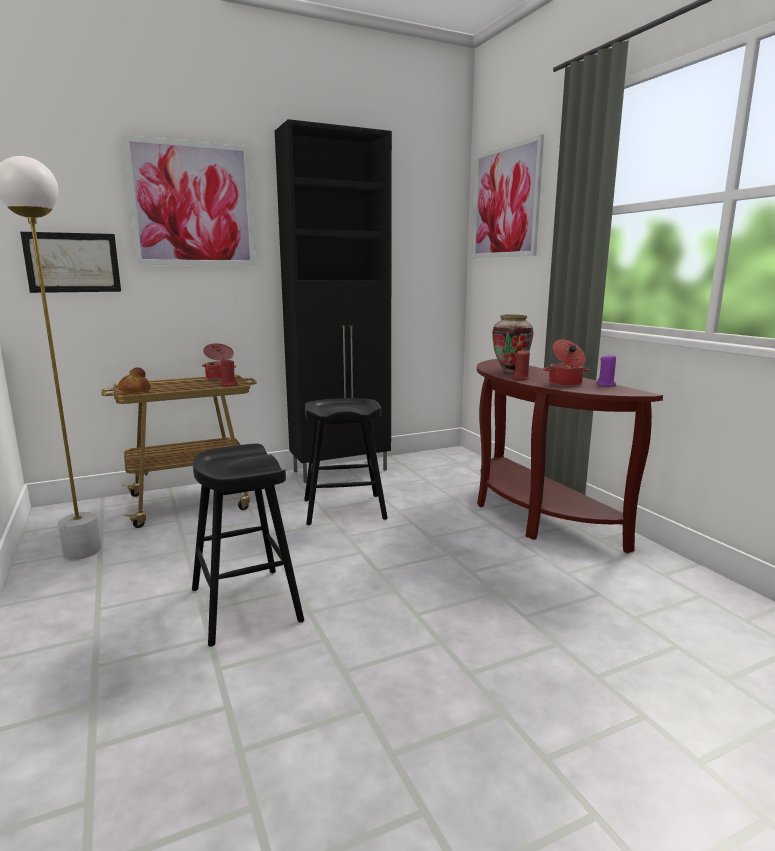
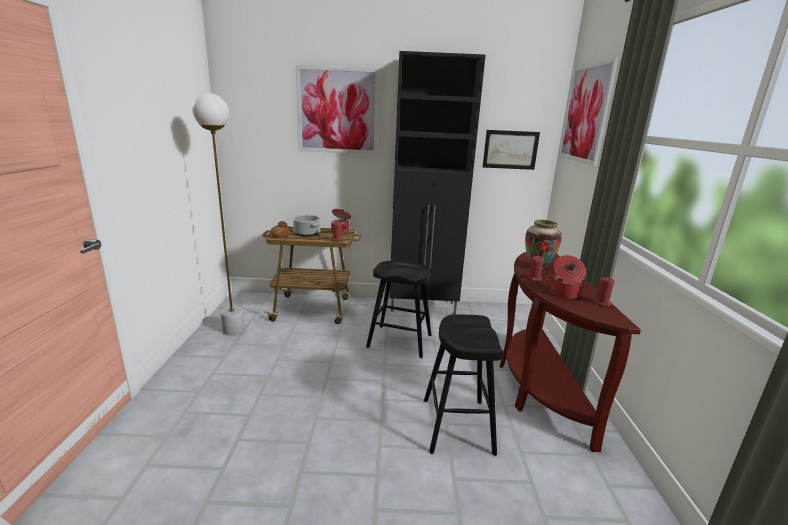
camera: 25 degrees right, 5 degrees up
picture [20,232,121,293] -> picture moved to [483,130,540,170]
black stool [192,444,304,647] -> black stool moved to [424,314,504,456]
purple candle [597,355,616,386] -> red candle [592,277,615,307]
none -> cooking pot [292,215,321,236]

